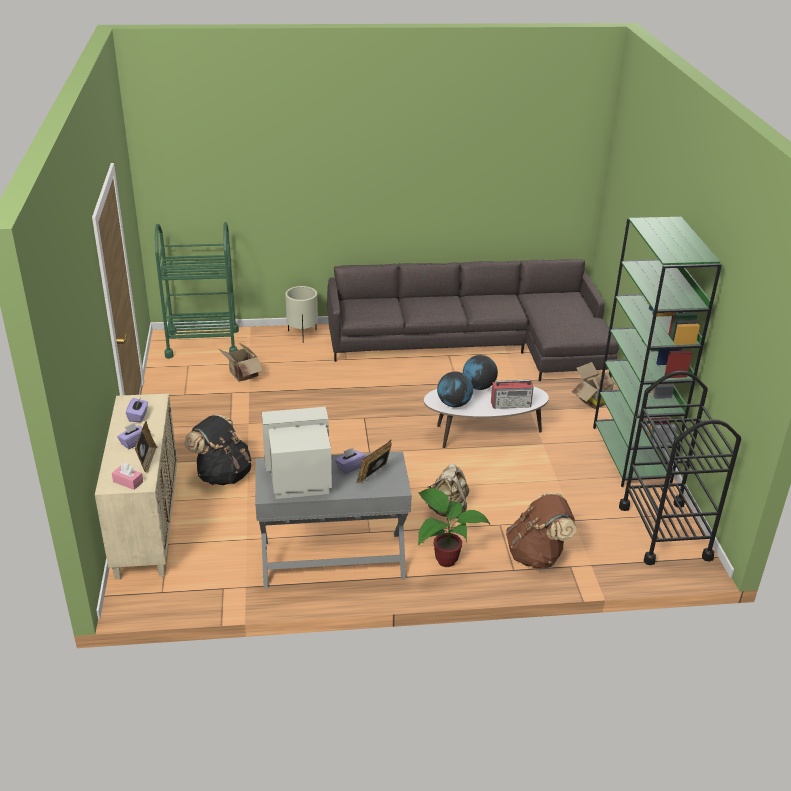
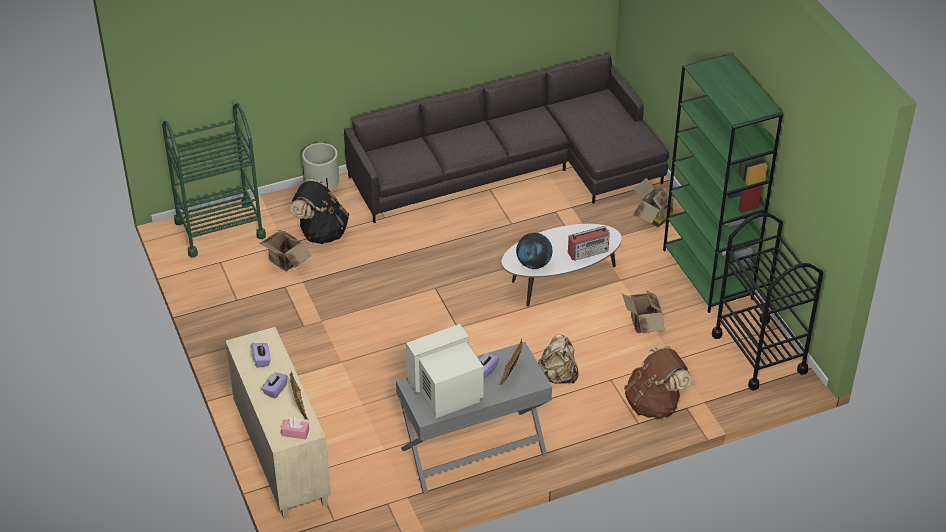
camera: 15 degrees left, 10 degrees up
black backpack [184,414,252,485] -> black backpack moved to [290,179,349,244]
potted plant [418,488,490,567] -> none
globe [463,355,498,390] -> none
none -> cardboard box [622,290,665,333]

